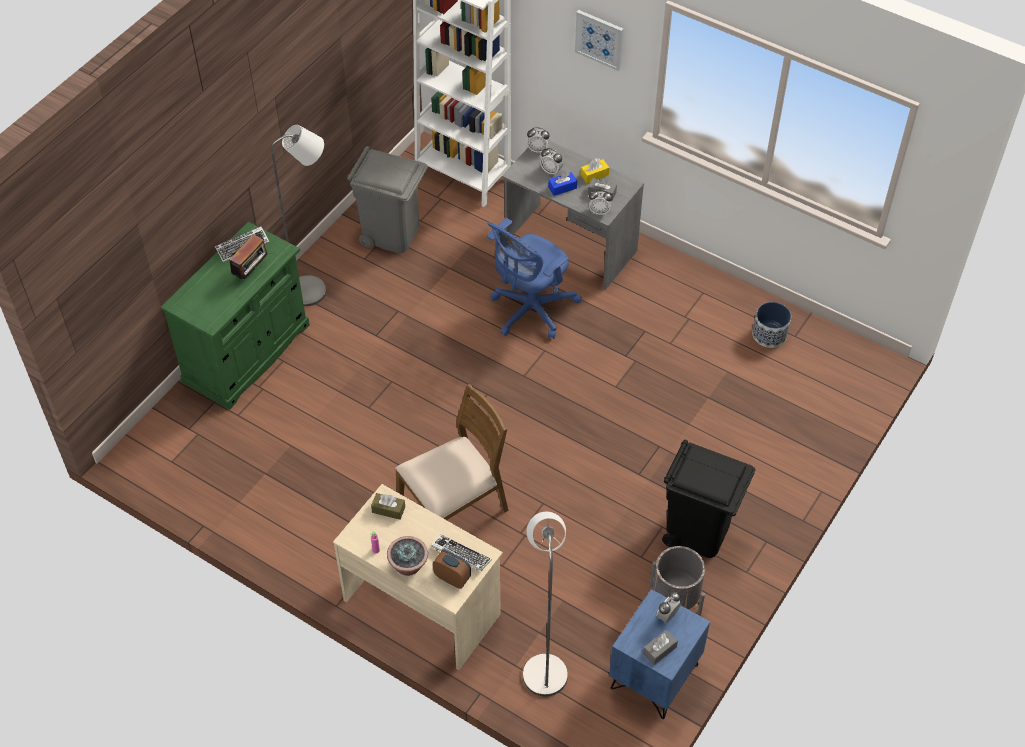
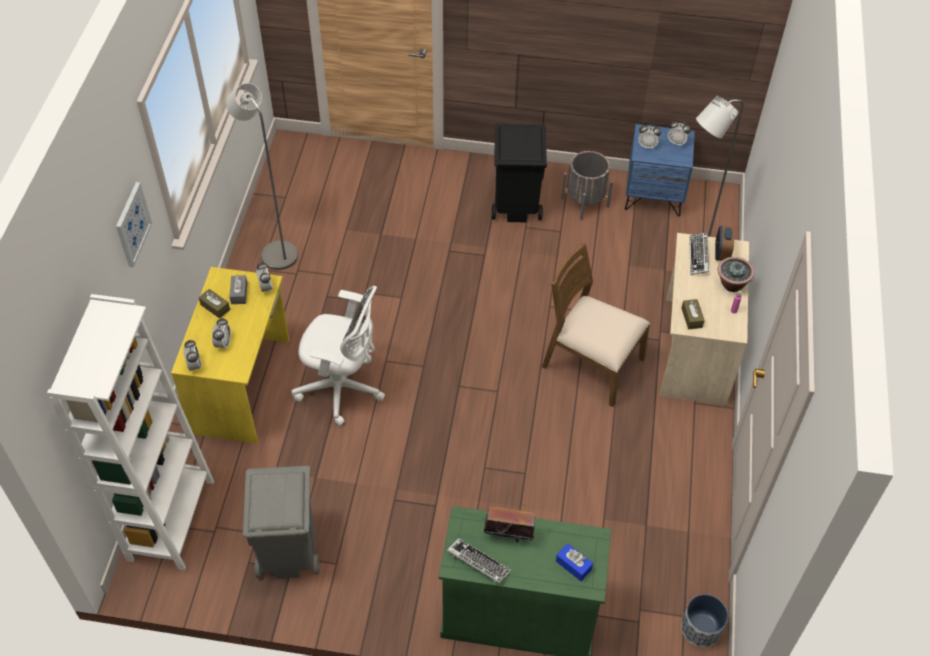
camera: 115 degrees left, 0 degrees up
grey floor lamp [271,125,326,306] -> grey floor lamp moved to [226,83,298,270]
blue office chair [487,218,582,339] -> white office chair [291,286,385,426]
grey desk [502,140,644,290] -> yellow desk [171,267,289,444]
blue tissue box [548,172,577,196] -> blue tissue box moved to [556,543,593,581]
yellow tissue box [580,158,609,183] -> brown tissue box [199,289,230,318]
grey tissue box [643,629,678,665] -> alarm clock [668,120,691,147]
planter [752,302,791,348] -> planter moved to [681,594,728,647]

